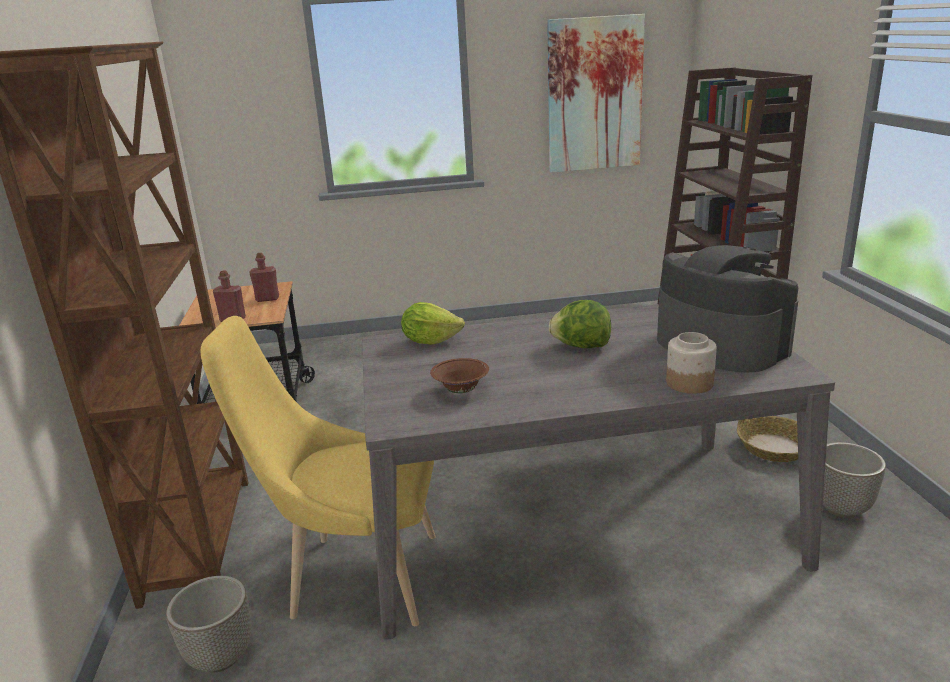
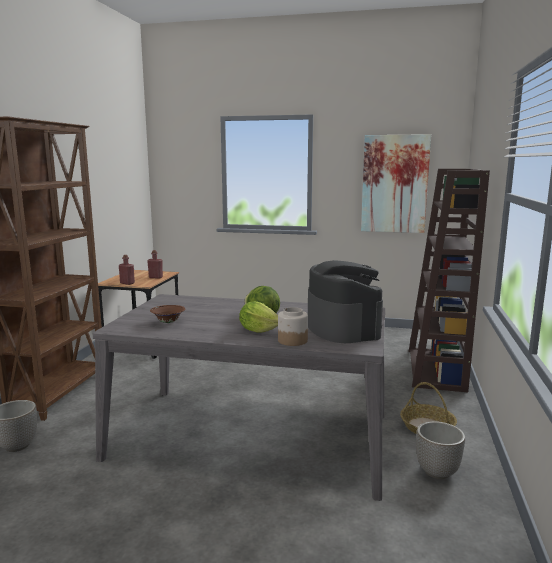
camera: 20 degrees right, 10 degrees down
yellow chair [201,316,436,626] -> none
lettuce [401,302,465,345] -> lettuce moved to [239,301,278,333]

